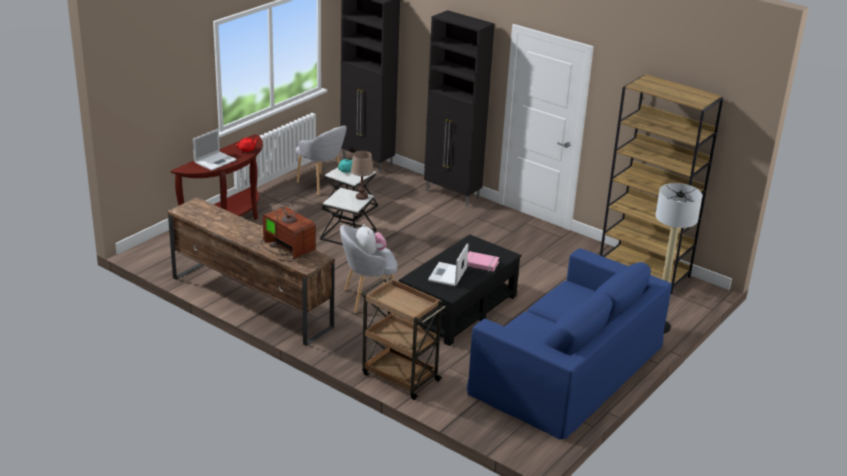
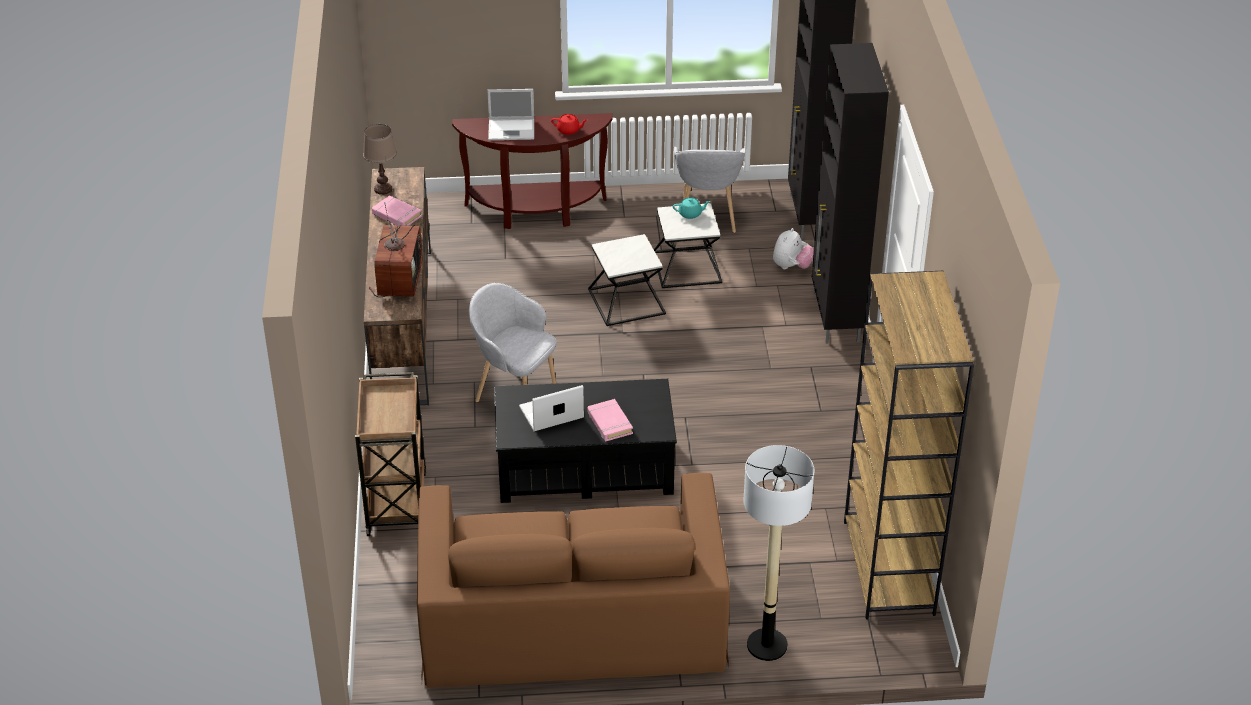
camera: 50 degrees right, 10 degrees up
brown table lamp [351,150,374,200] -> brown table lamp moved to [363,124,397,195]
plush toy [355,224,387,255] -> plush toy moved to [773,228,814,269]
blue sofa [466,248,672,440] -> brown sofa [417,473,730,688]
none -> pink book [372,195,422,226]

